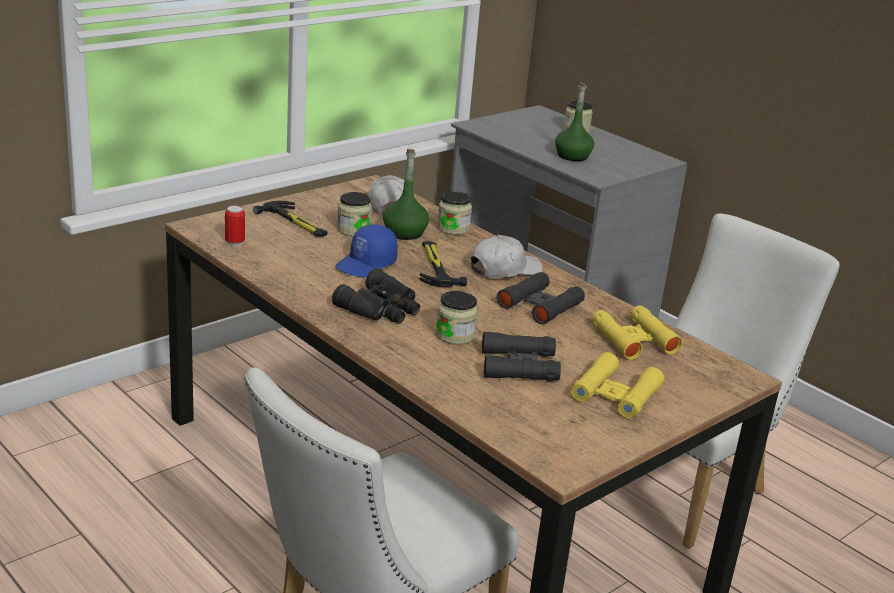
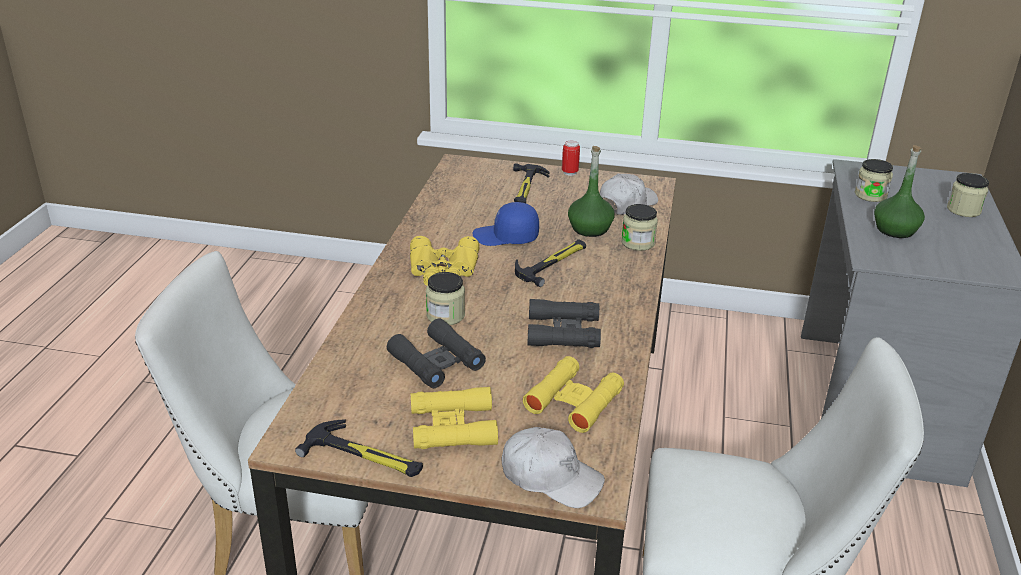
camera: 55 degrees right, 5 degrees up
can [225,205,245,246] -> can moved to [562,141,580,176]
black binoculars [332,268,420,324] -> yellow binoculars [410,236,479,286]
jar [337,192,372,236] -> jar moved to [855,159,893,202]
white cap [471,235,543,278] -> white cap moved to [502,427,605,508]
none -> hammer [295,419,423,477]

